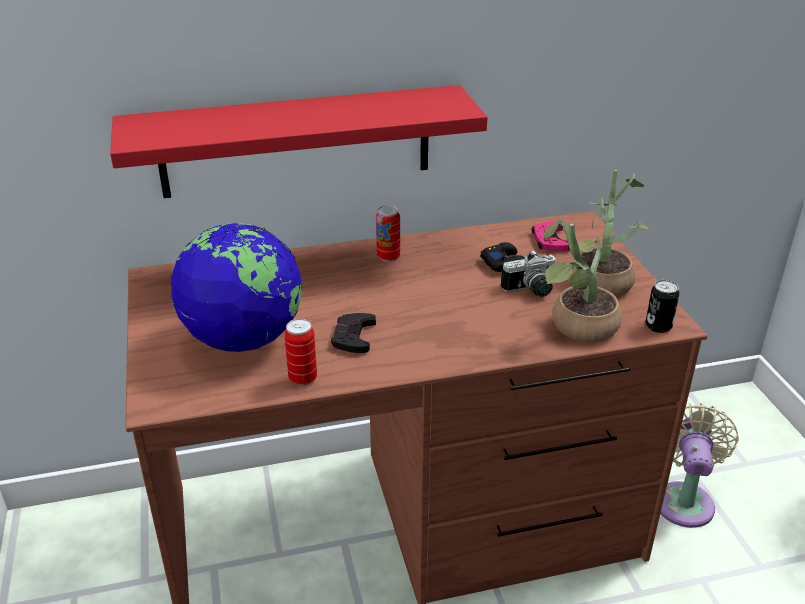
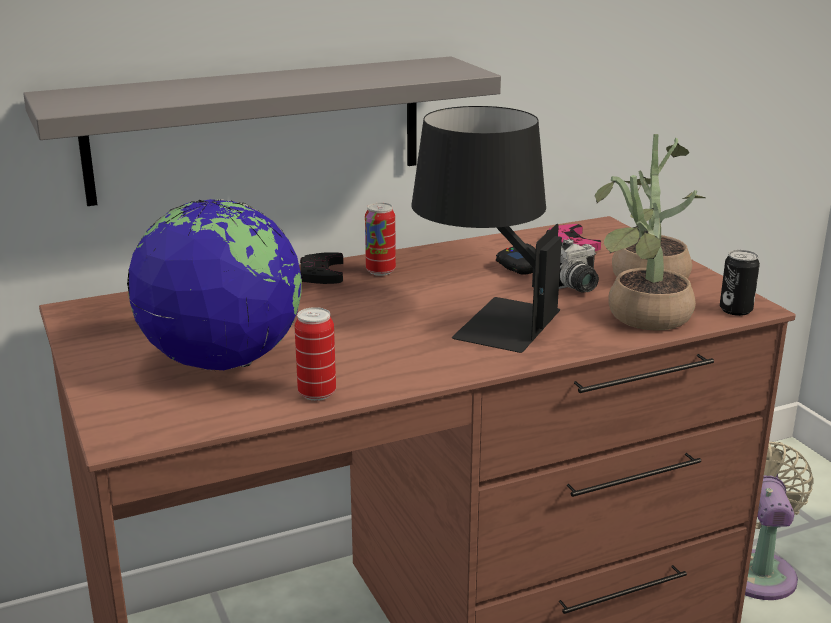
camera: 10 degrees left, 10 degrees down
red shelf [110,85,488,198] -> grey shelf [23,56,501,206]
black game controller [331,313,376,353] -> black game controller moved to [300,252,343,284]
none -> black table lamp [412,106,562,353]

